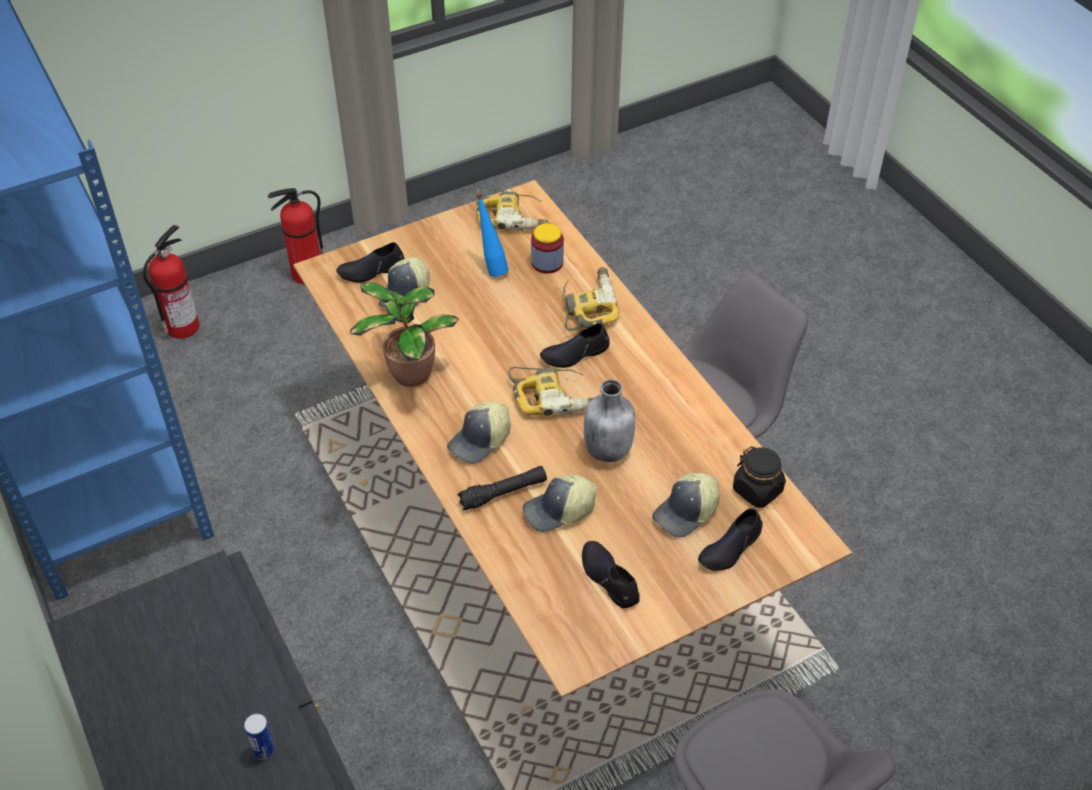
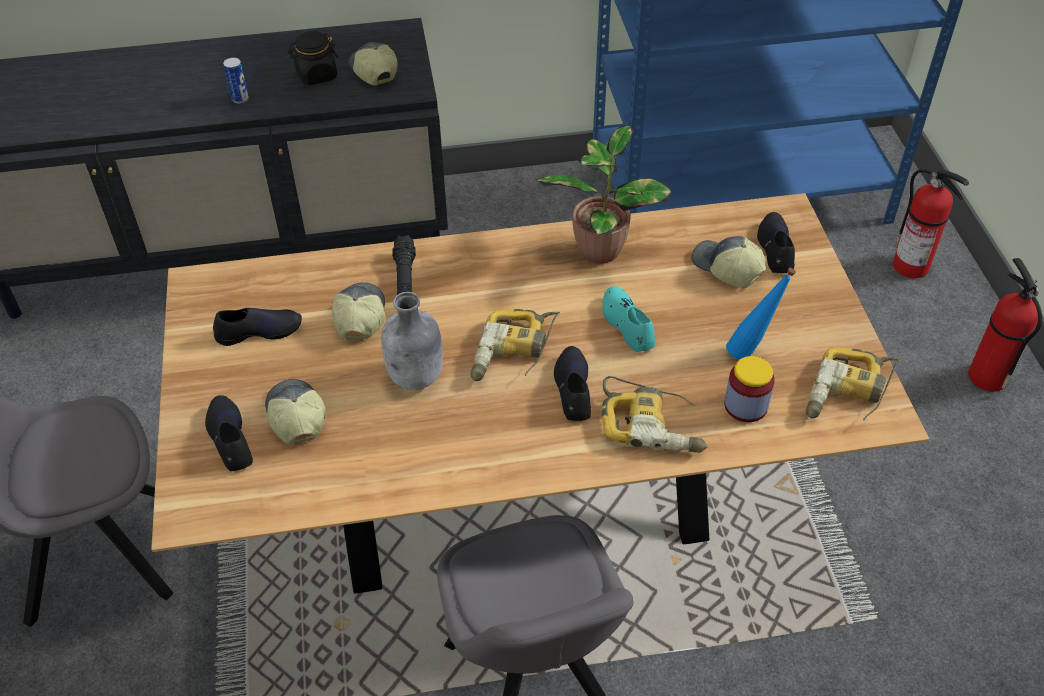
camera: 110 degrees right, 0 degrees up
cap [447,402,511,464] -> cap moved to [349,42,398,85]
black jar [733,446,786,508] -> black jar moved to [288,31,338,85]
none -> turquoise shoe [602,286,656,352]

